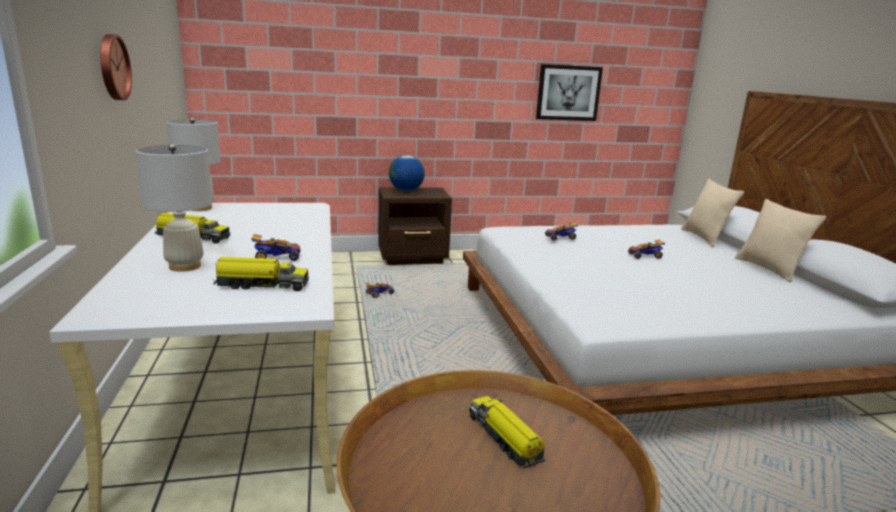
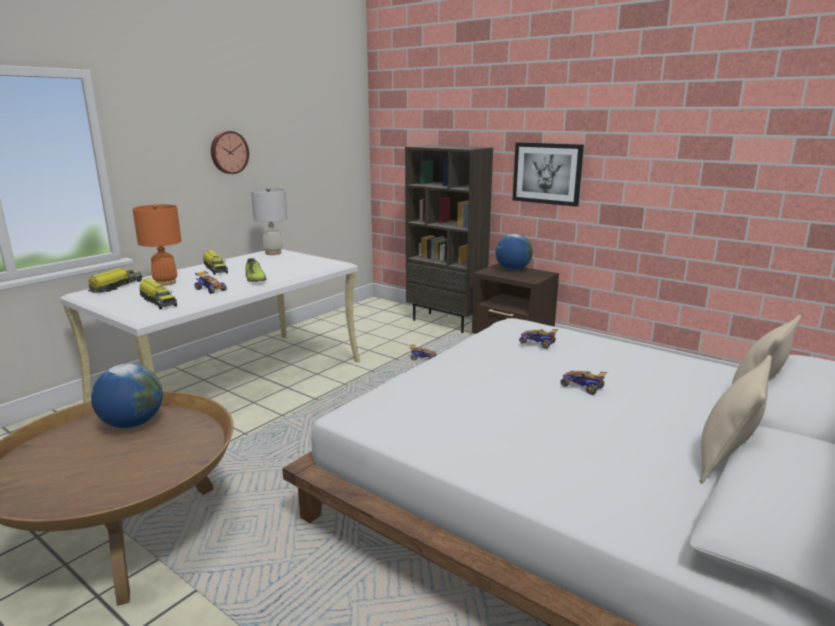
camera: 50 degrees right, 0 degrees up
white table lamp [136,144,212,272] -> orange table lamp [132,204,182,286]
toy truck [469,396,546,469] -> toy truck moved to [88,268,142,293]
picture [536,64,603,121] -> picture moved to [513,142,584,207]
none -> globe [91,363,163,428]
none -> shoe [245,258,266,282]
none -> brown bookcase [405,145,493,333]

